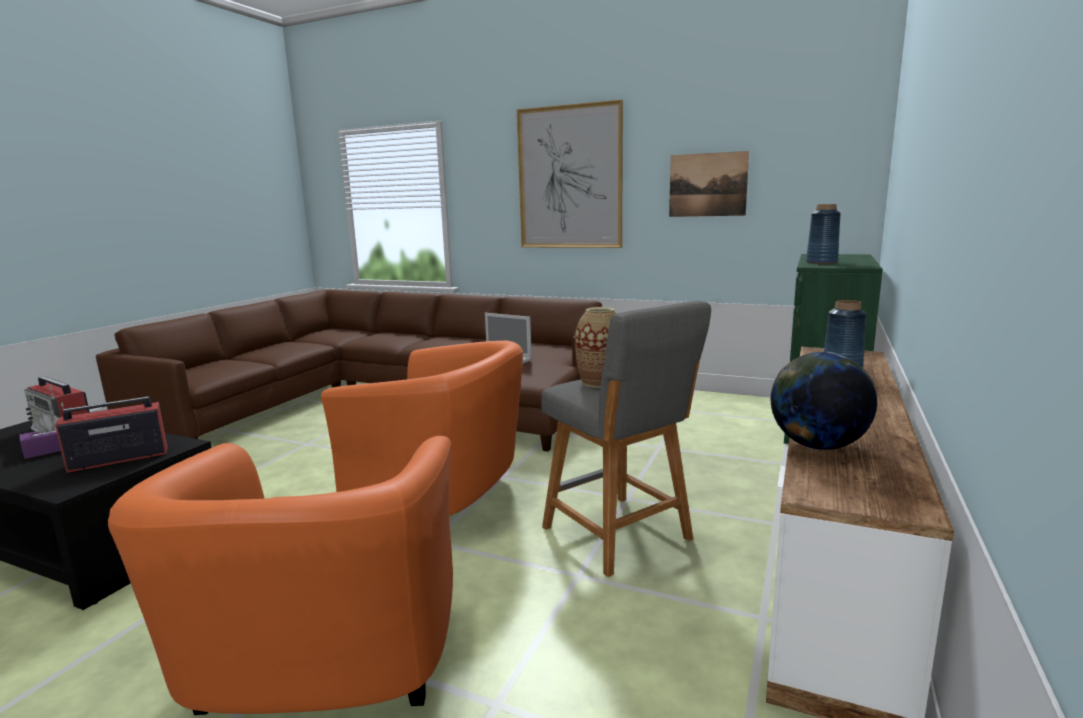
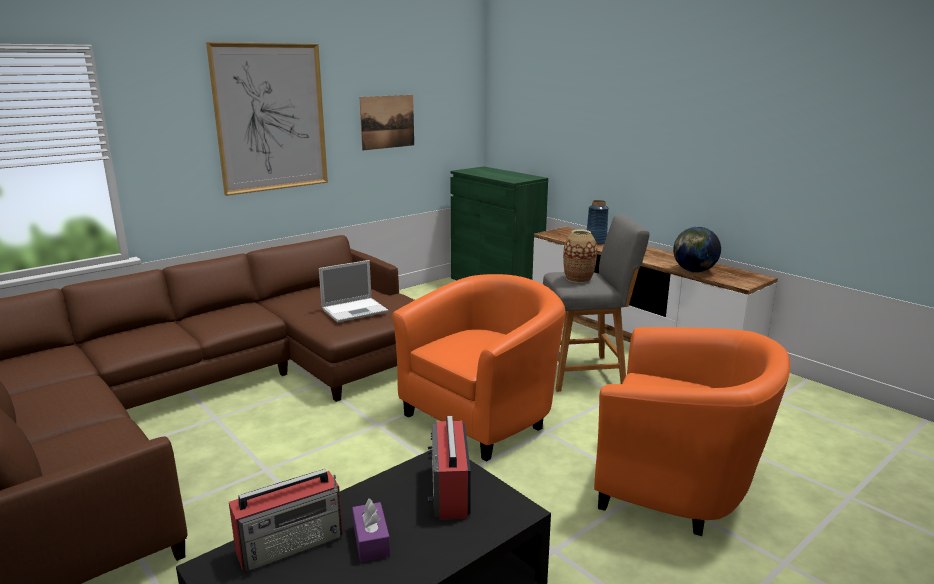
camera: 65 degrees left, 5 degrees up
blue vase [806,204,841,264] -> none

